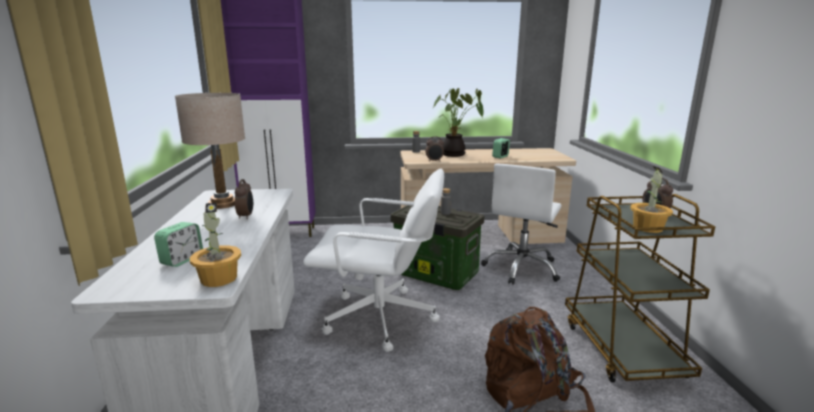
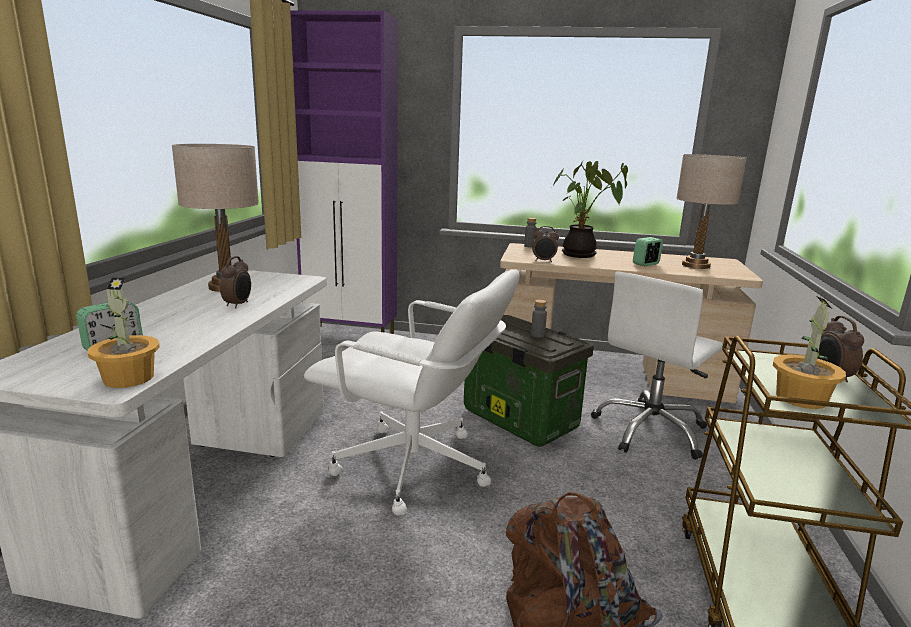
camera: 15 degrees right, 0 degrees up
none -> beige table lamp [676,154,747,269]

